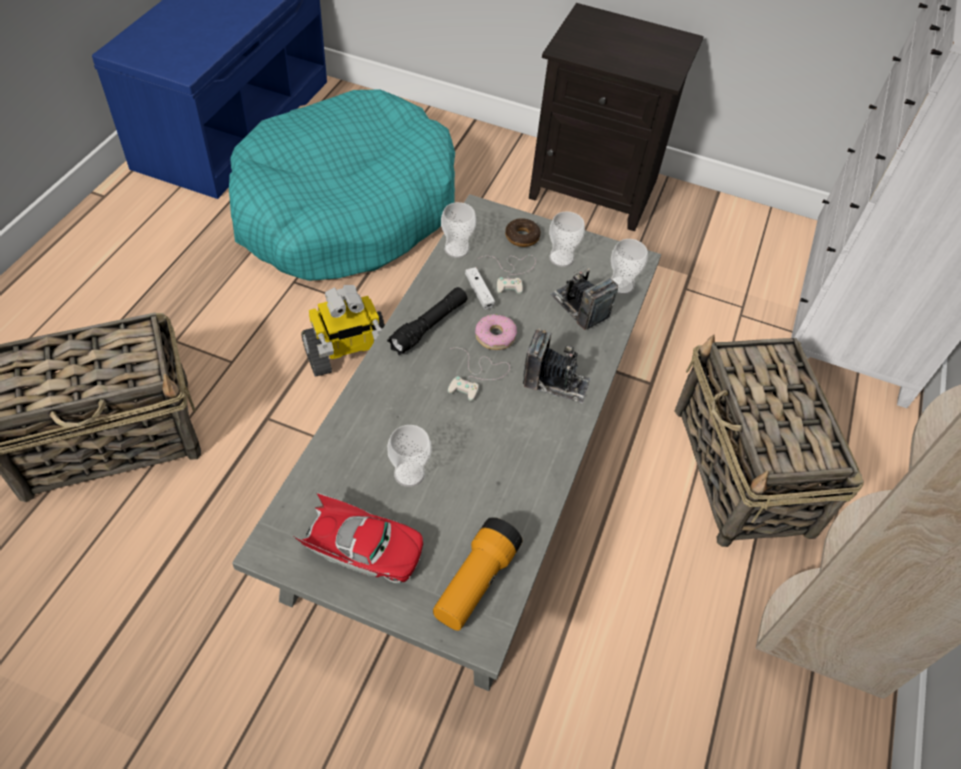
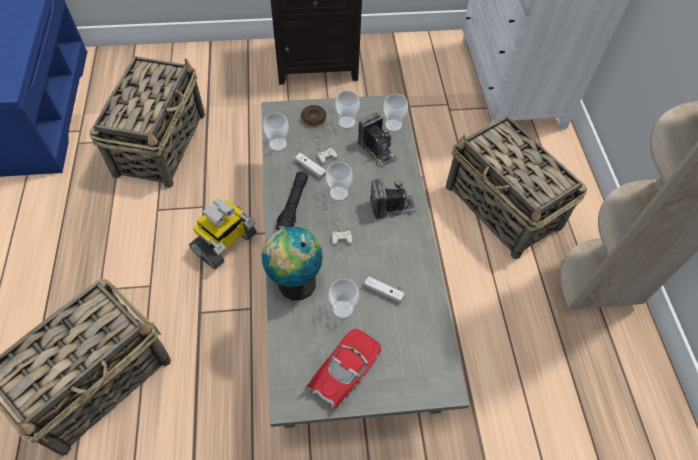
camera: 25 degrees left, 5 degrees up
turquoise dog bed [229,90,455,281] -> basket [89,56,205,188]
red toy car [293,492,424,584] -> red toy car turned 45 degrees counterclockwise [306,329,381,410]
flashlight [433,517,522,631] -> none
donut [475,314,517,350] -> cup [326,162,353,201]
camera [550,265,618,330] -> camera turned 150 degrees counterclockwise [358,112,398,169]
none -> globe [262,227,322,300]
none -> white game controller [364,276,405,302]

